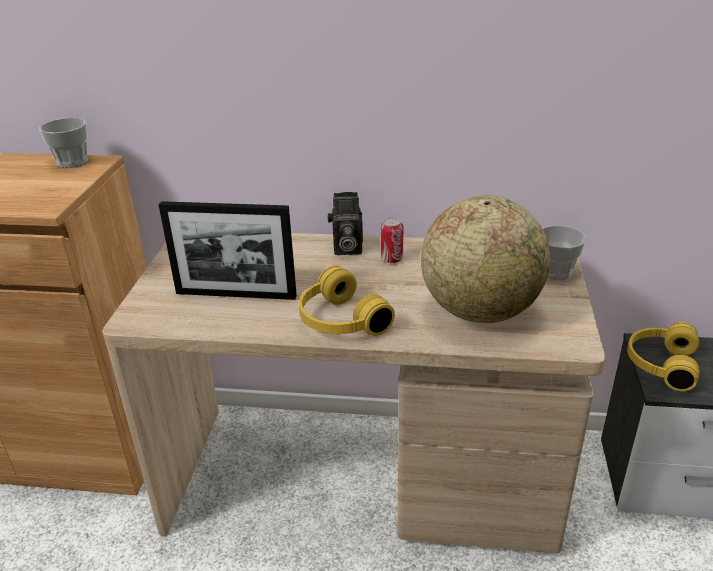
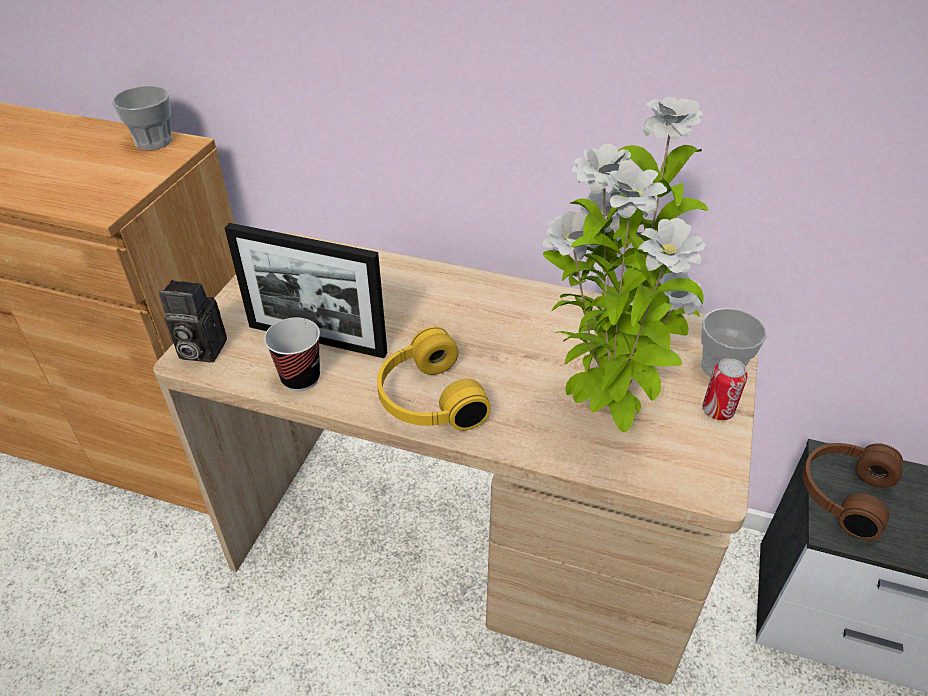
camera: 10 degrees right, 10 degrees up
camera [328,192,363,255] -> camera moved to [159,280,227,363]
can [381,217,403,263] -> can moved to [702,358,747,420]
globe [421,195,550,323] -> potted plant [543,97,708,432]
yellow headphones [627,322,700,391] -> brown headphones [802,443,903,540]
none -> cup [264,318,320,391]

